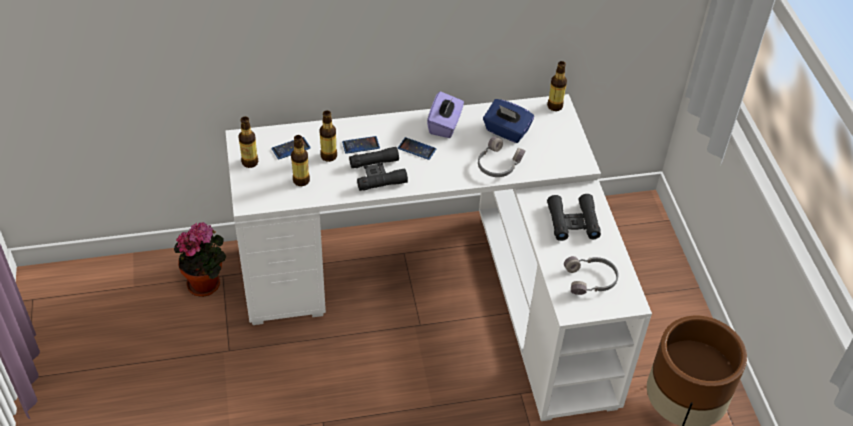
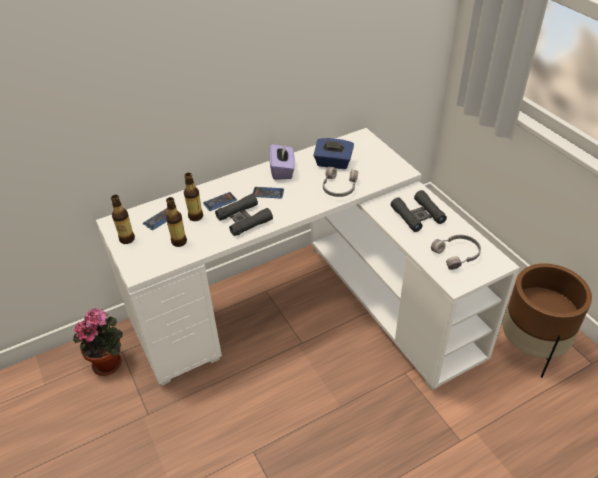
camera: 15 degrees left, 5 degrees down
bottle [547,61,567,111] -> none

